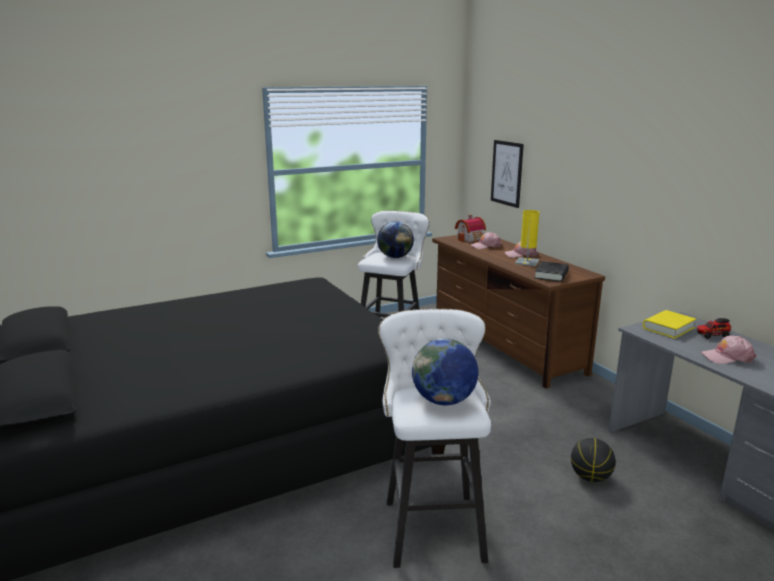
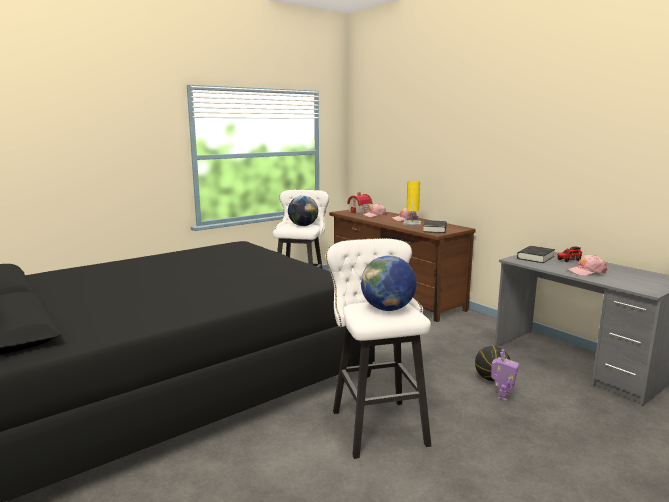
camera: 10 degrees left, 5 degrees down
picture [491,140,524,208] -> none
yellow book [643,310,696,339] -> black book [517,246,555,263]
none -> toy robot [491,349,519,401]

